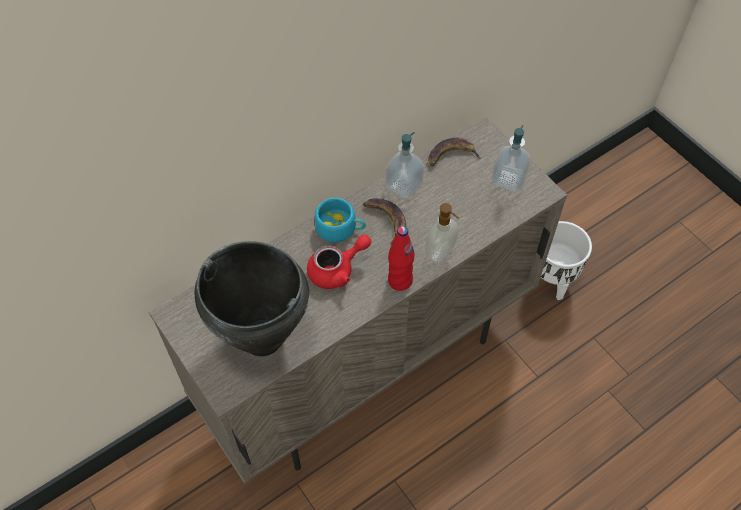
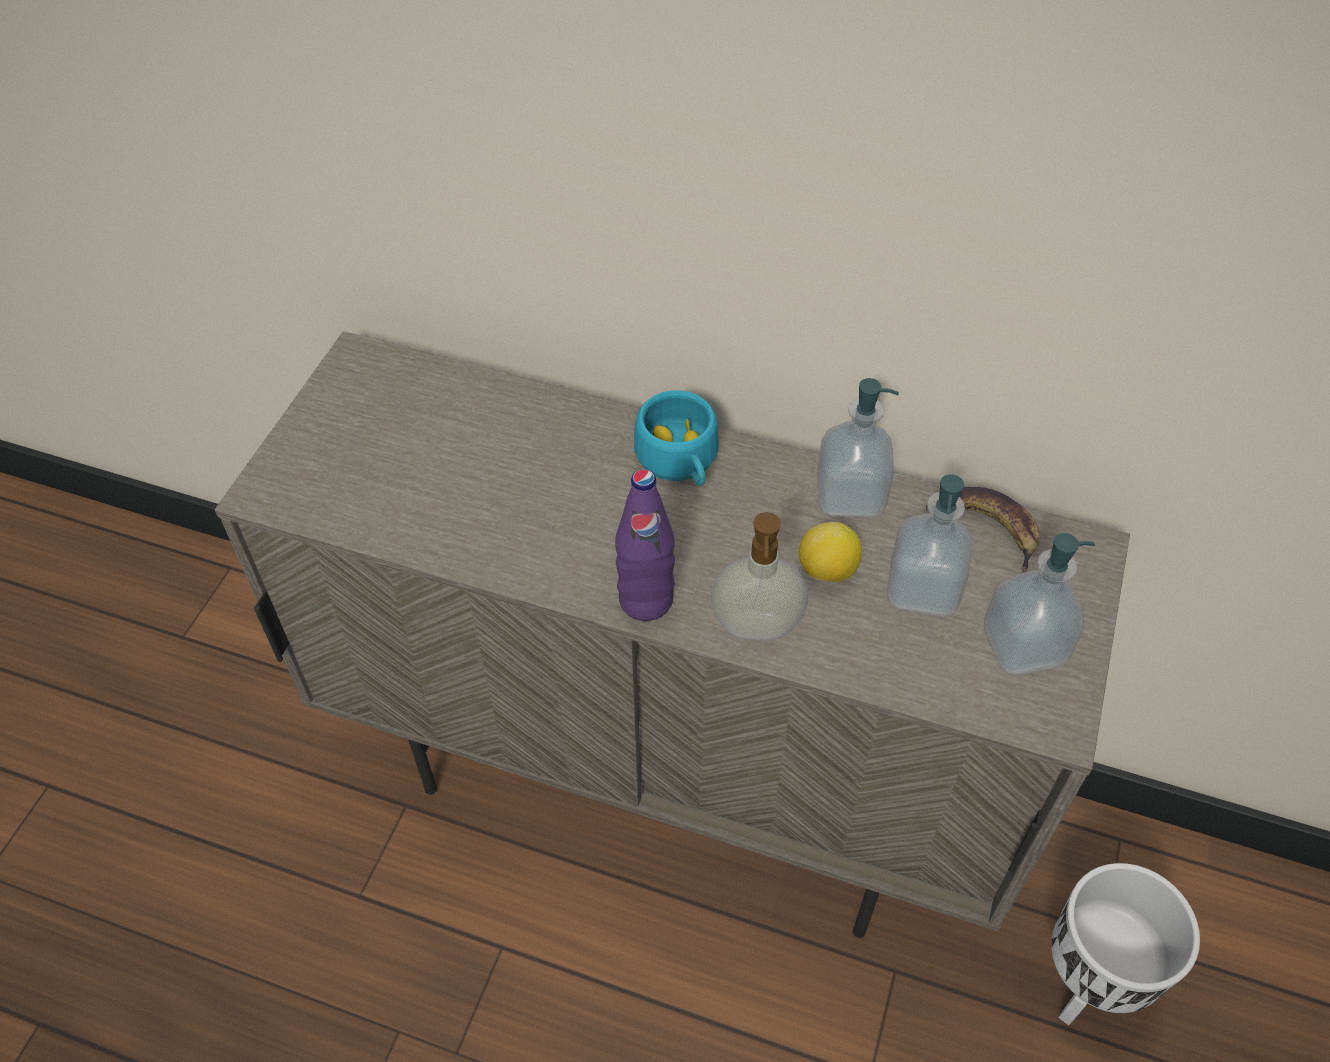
camera: 55 degrees right, 5 degrees down
black cooking pot [195,241,309,356] -> none
red teapot [307,235,371,289] -> none
banana [363,198,406,245] -> none
red bottle [388,226,415,291] -> purple bottle [615,469,675,621]
none -> lemon [799,522,862,582]
none -> soap dispenser [887,474,972,617]

